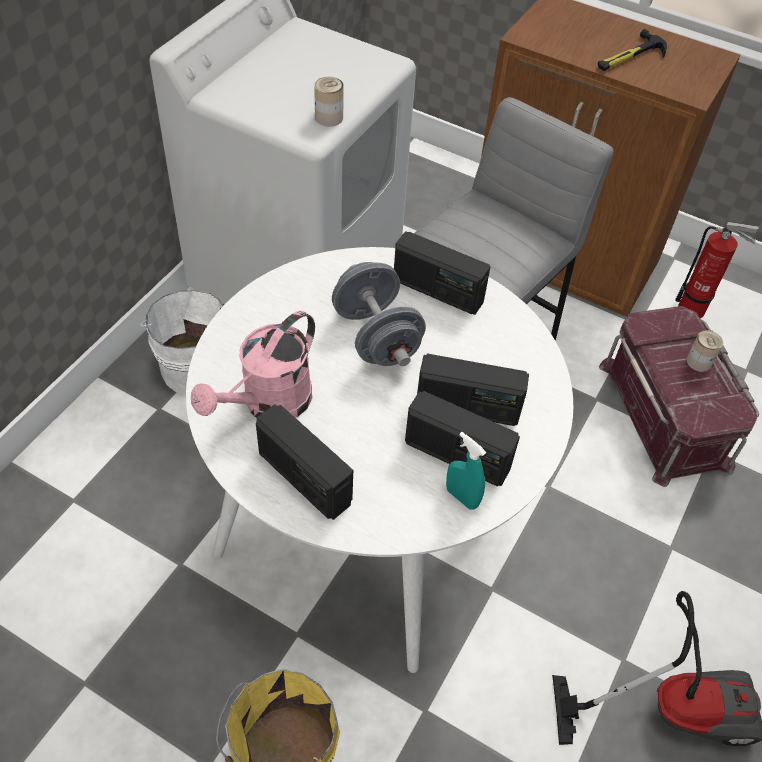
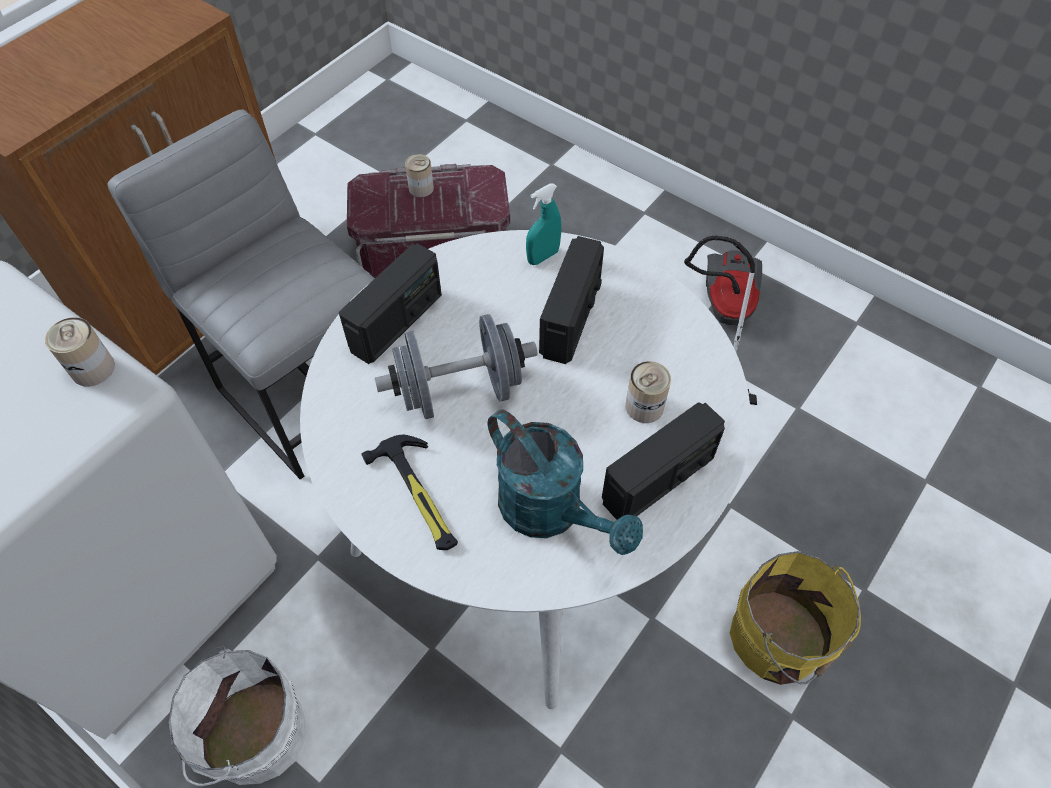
camera: 80 degrees left, 5 degrees up
pink watering can [191,310,315,418] -> turquoise watering can [488,409,643,555]
radio [405,391,520,486] -> none
turquoise spray bottle [446,432,486,510] -> turquoise spray bottle moved to [526,184,561,265]
hammer [598,29,667,71] -> hammer moved to [361,435,458,550]
fire extinguisher [675,222,759,318] -> none
none -> can [625,361,671,423]

